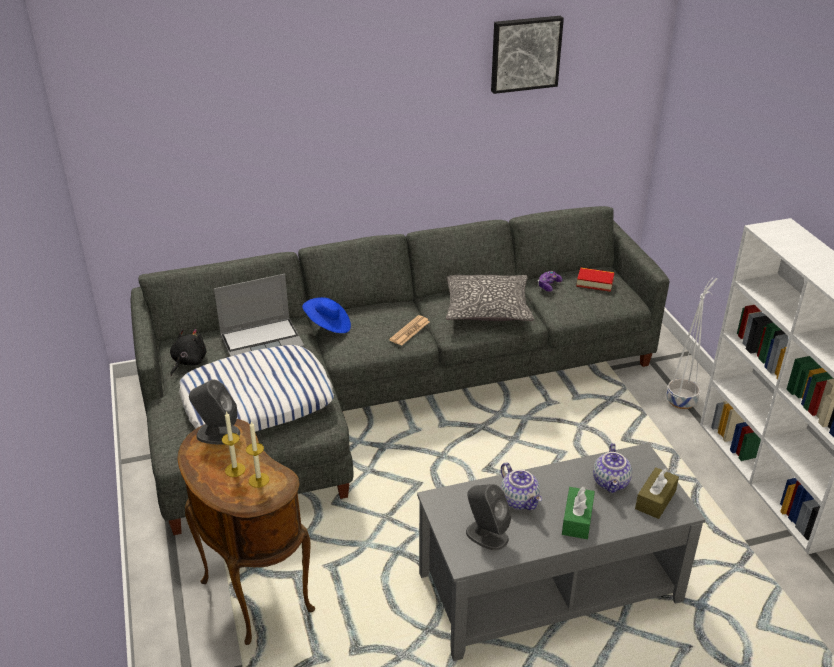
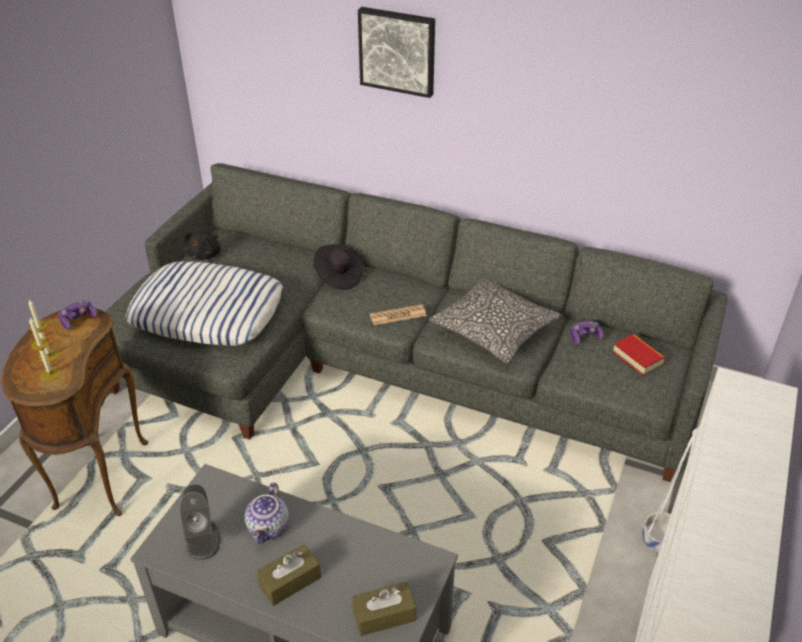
camera: 40 degrees right, 5 degrees up
black plush toy [170,329,207,376] -> black plush toy turned 135 degrees clockwise [185,231,221,260]
grey speaker [189,379,240,445] -> game controller [58,301,98,330]
laptop [214,274,304,357] -> none
blue hat [302,297,351,333] -> black hat [314,244,364,290]
picture [491,16,564,94] -> picture moved to [358,7,435,98]
green tissue box [562,487,595,539] -> brown tissue box [257,544,321,606]
teapot [593,443,632,493] -> none

